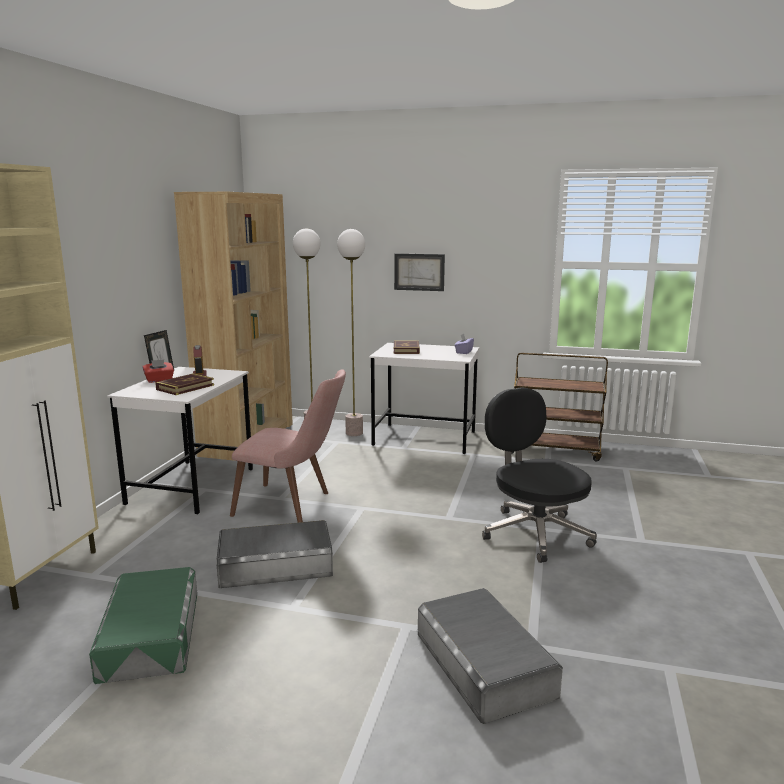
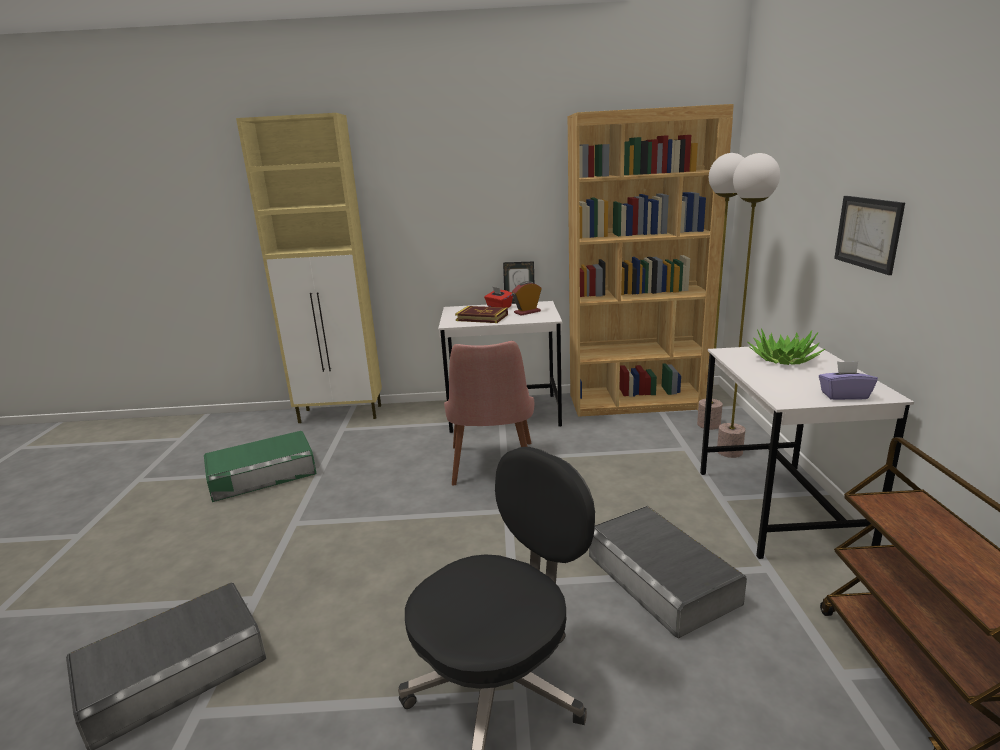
camera: 75 degrees right, 5 degrees up
grey storage box [216,520,333,588] -> grey storage box moved to [589,506,747,638]
book [394,340,420,354] -> potted plant [748,328,825,365]

